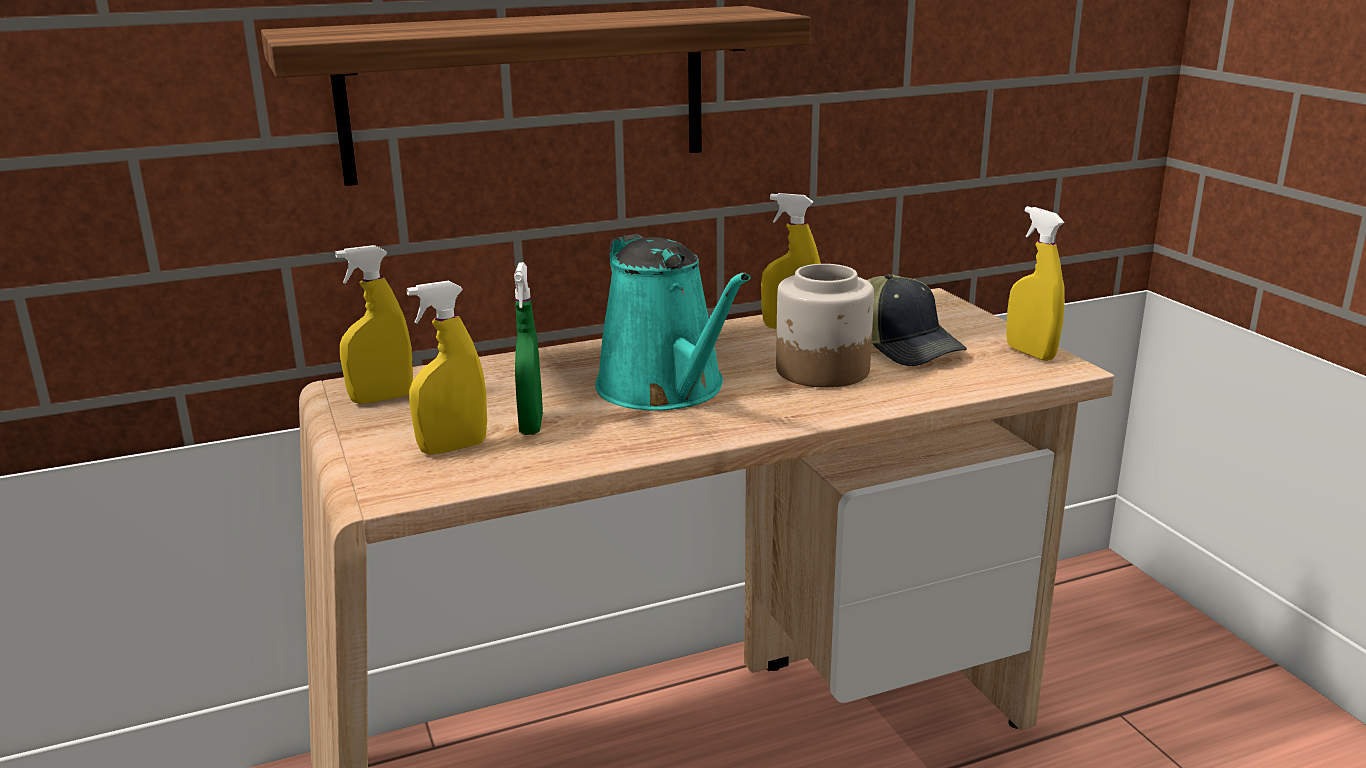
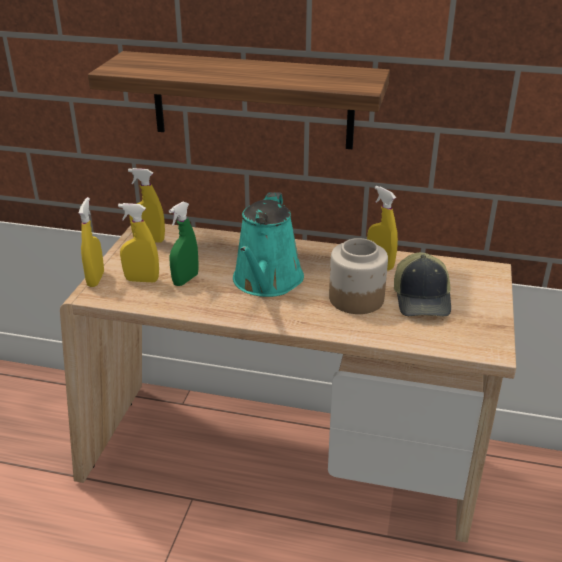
camera: 35 degrees right, 10 degrees up
yellow spray bottle [1006,206,1065,361] -> yellow spray bottle moved to [79,197,104,287]

